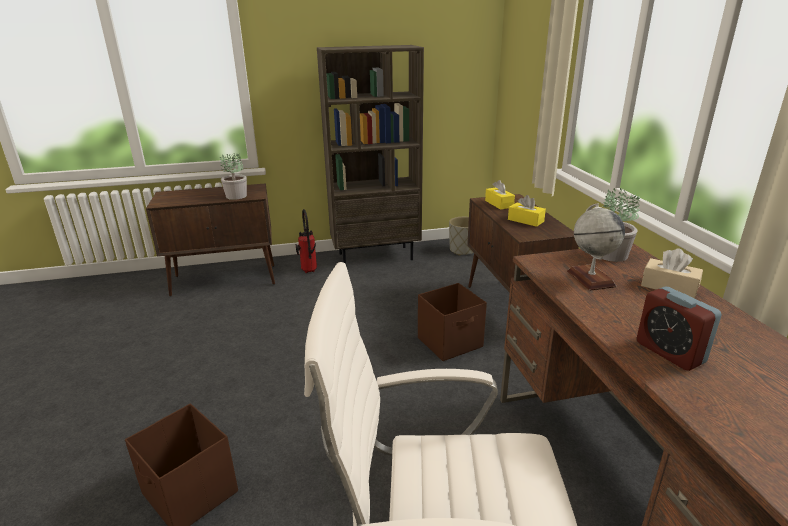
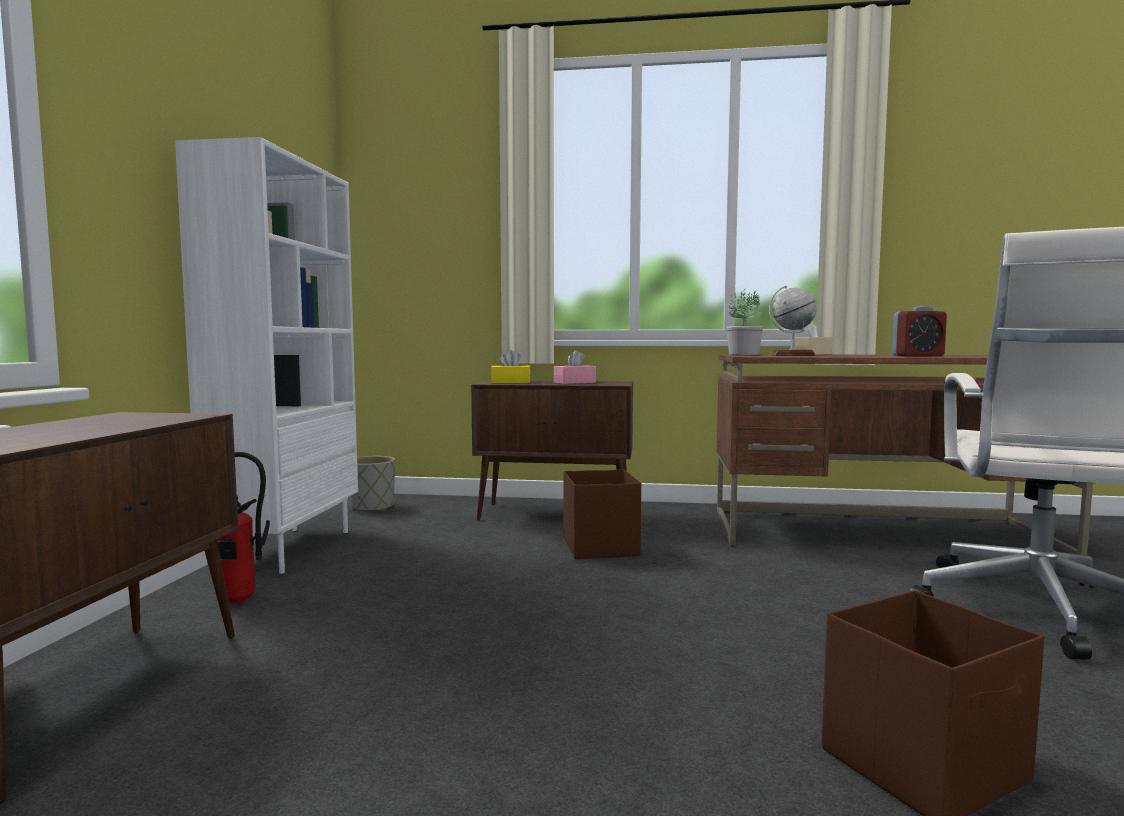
camera: 70 degrees left, 20 degrees down
potted plant [220,154,247,200] -> none
brown bookcase [317,45,424,264] -> white bookcase [175,137,358,574]
yellow tissue box [508,195,546,227] -> pink tissue box [554,350,596,384]

